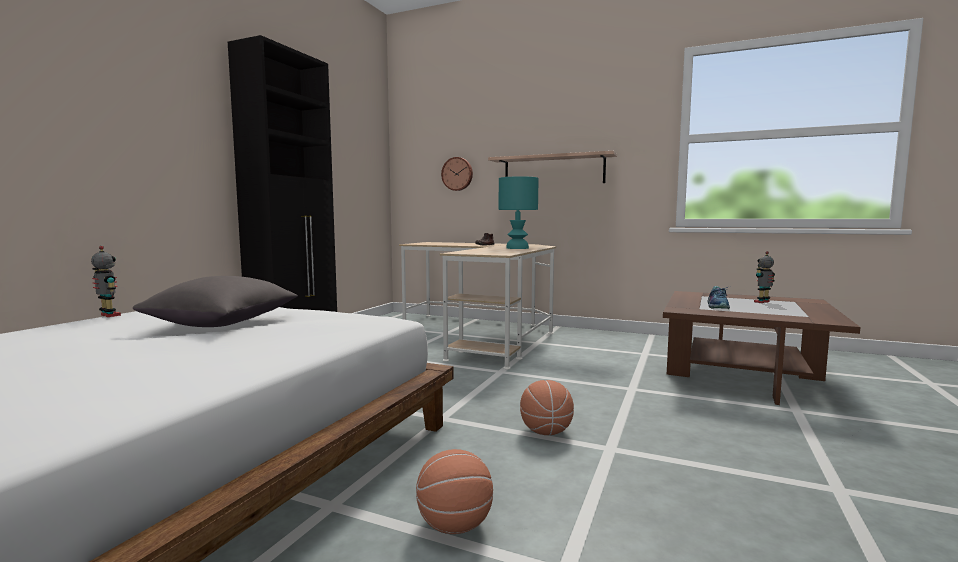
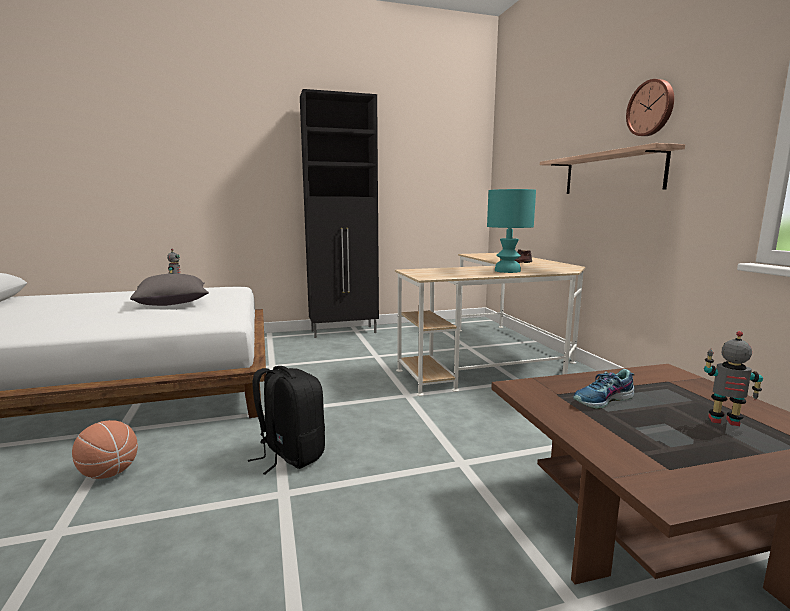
camera: 50 degrees right, 5 degrees up
wall clock [441,157,473,191] -> wall clock moved to [626,79,674,136]
basketball [520,380,574,435] -> black backpack [248,366,325,475]

